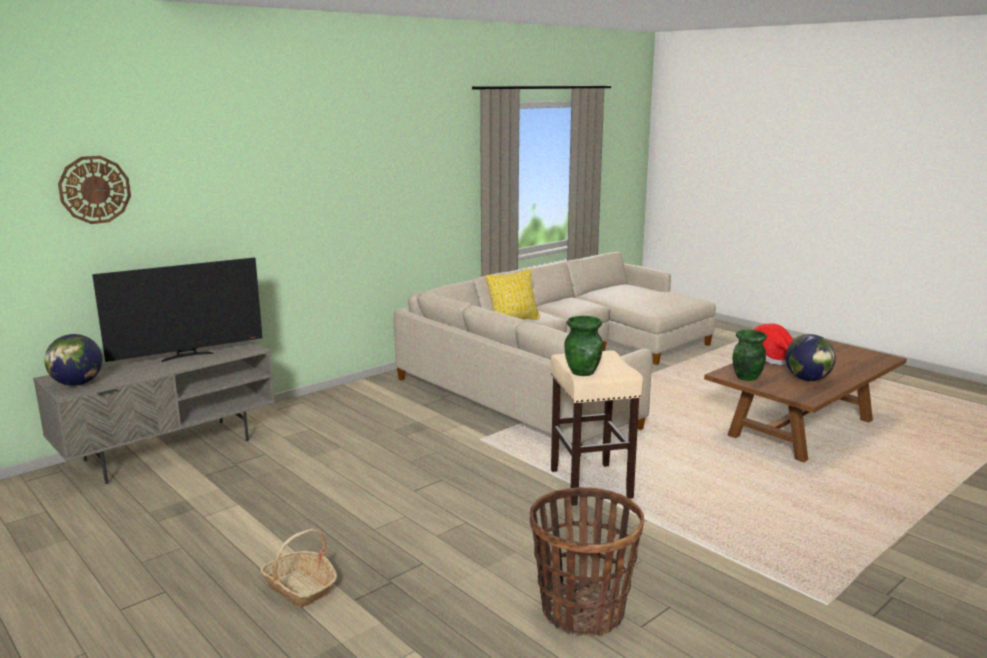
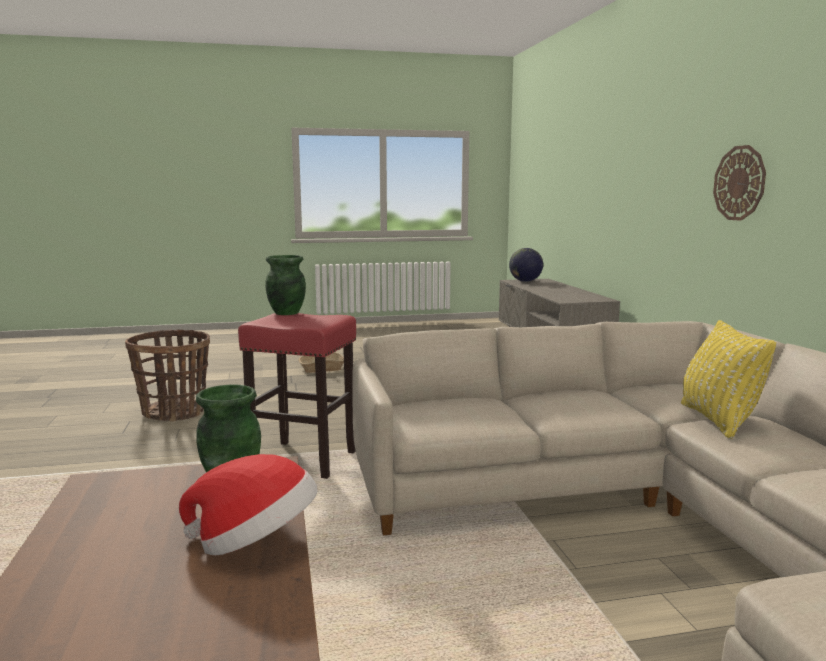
camera: 120 degrees right, 5 degrees down
wall clock [58,156,131,224] -> wall clock moved to [713,145,766,221]
television [92,257,263,362] -> none
beige stool [551,350,643,505] -> red stool [238,313,356,479]
globe [785,334,836,381] -> none

